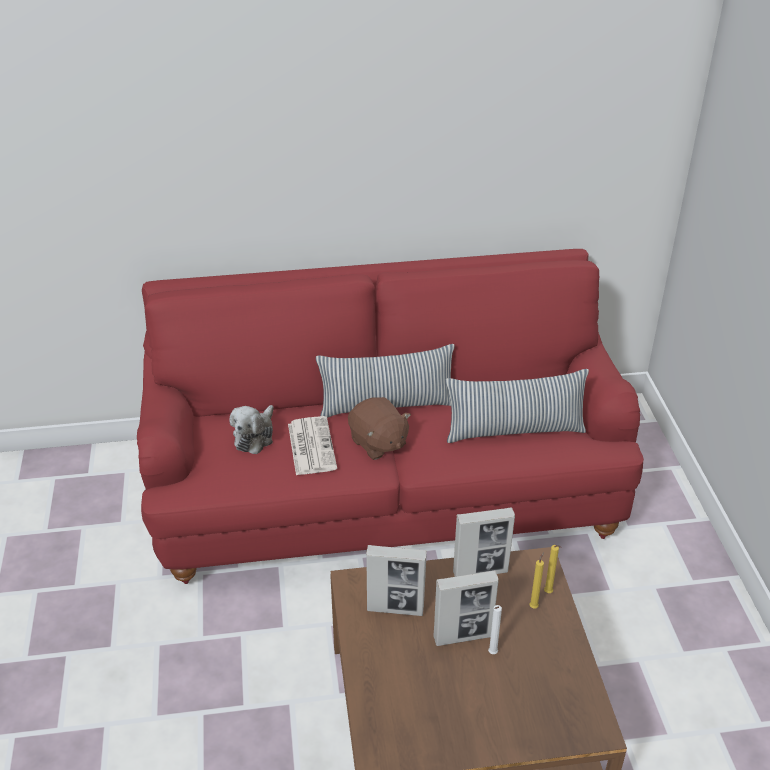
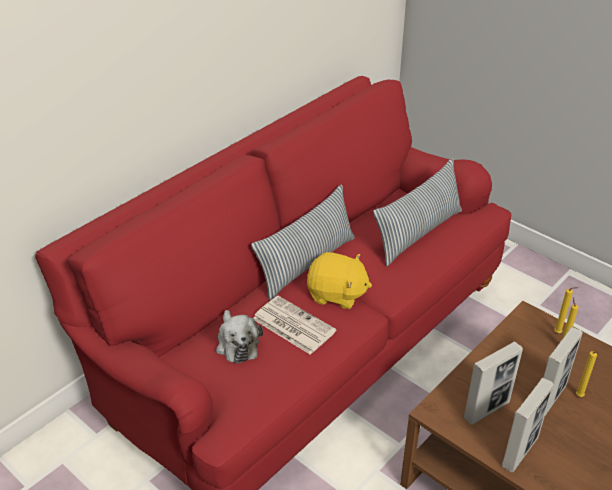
camera: 40 degrees left, 0 degrees up
brown plush toy [348,397,411,460] -> yellow plush toy [307,252,372,309]
picture frame [453,507,515,577] -> picture frame moved to [501,378,554,472]
white candle [488,605,502,654] -> yellow candle [576,351,599,397]

